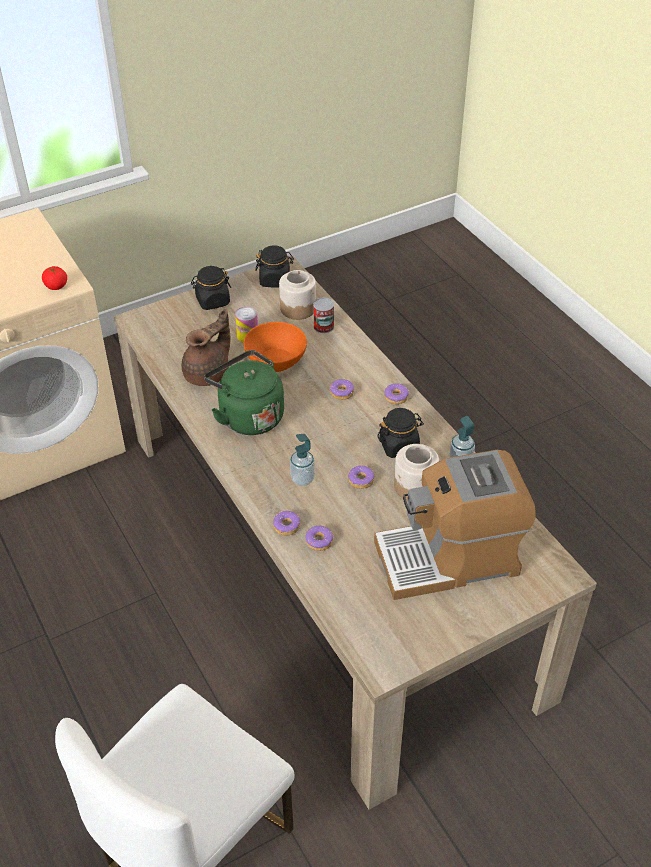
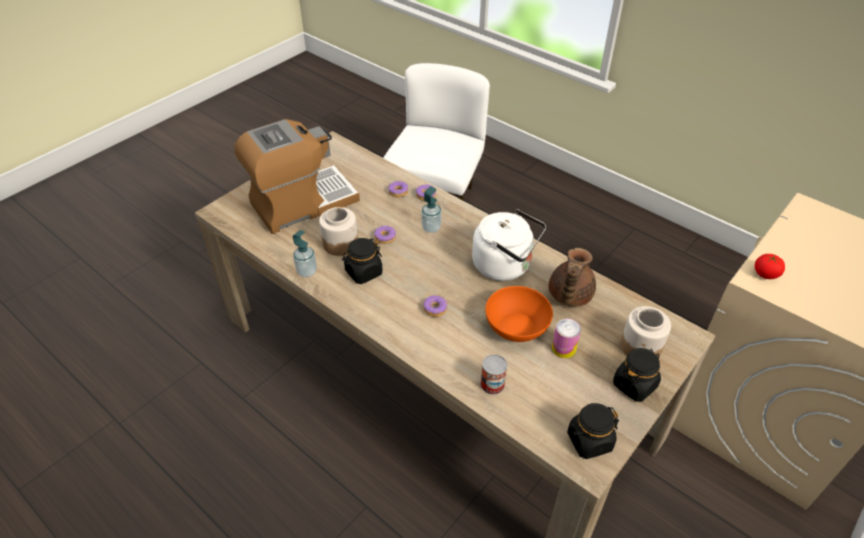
camera: 160 degrees right, 0 degrees up
green kettle [204,350,284,435] -> white kettle [472,209,546,281]
jar [279,270,316,320] -> jar moved to [620,306,671,356]
donut [384,383,409,404] -> none

